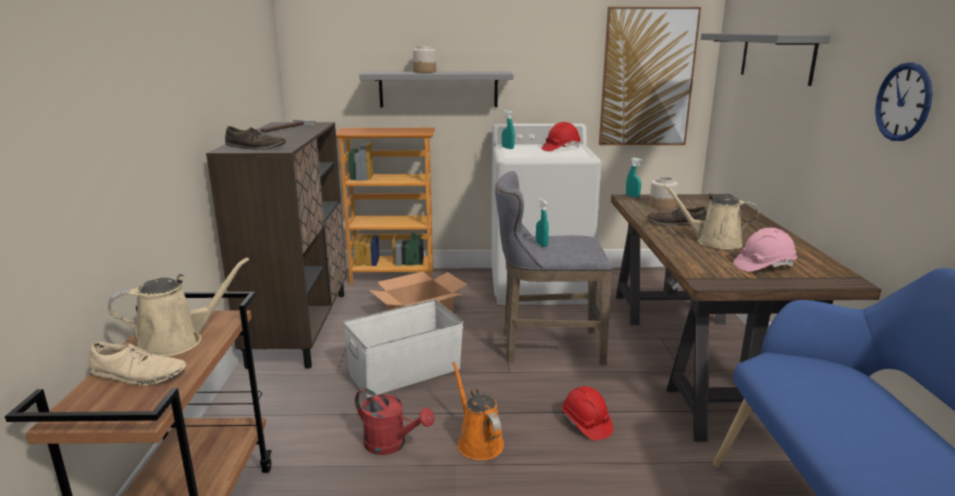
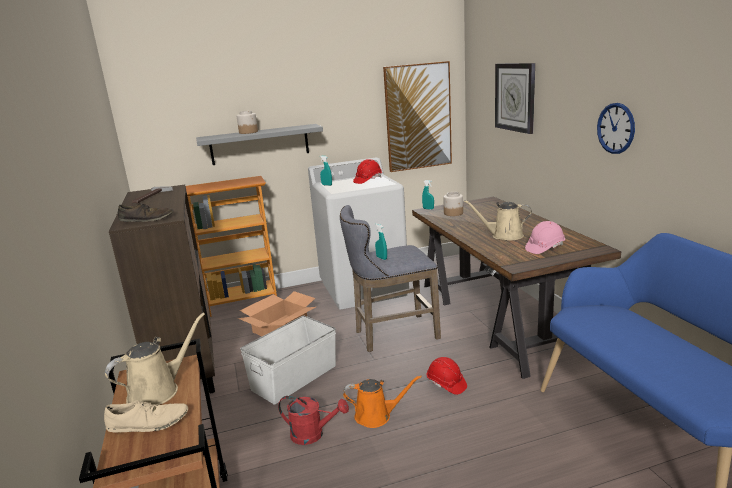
camera: 15 degrees left, 0 degrees up
orange watering can [452,361,504,460] -> orange watering can turned 135 degrees clockwise [343,375,422,428]
brown shoe [647,206,707,226] -> none
grey shelf [701,33,830,86] -> wall clock [495,63,535,134]

